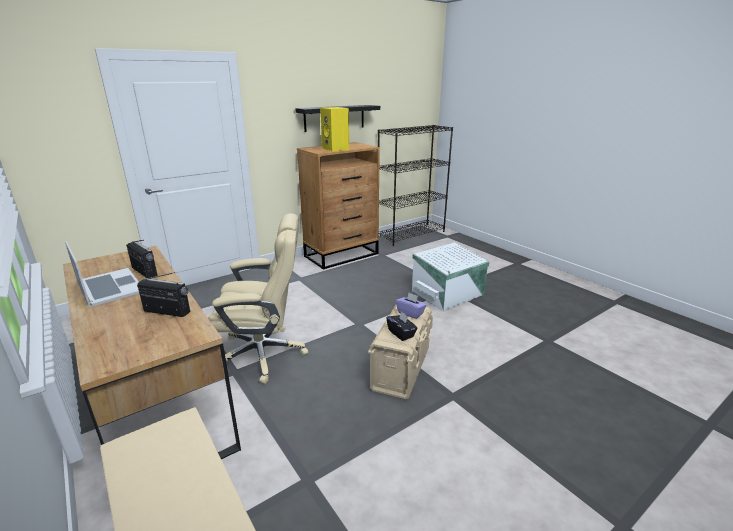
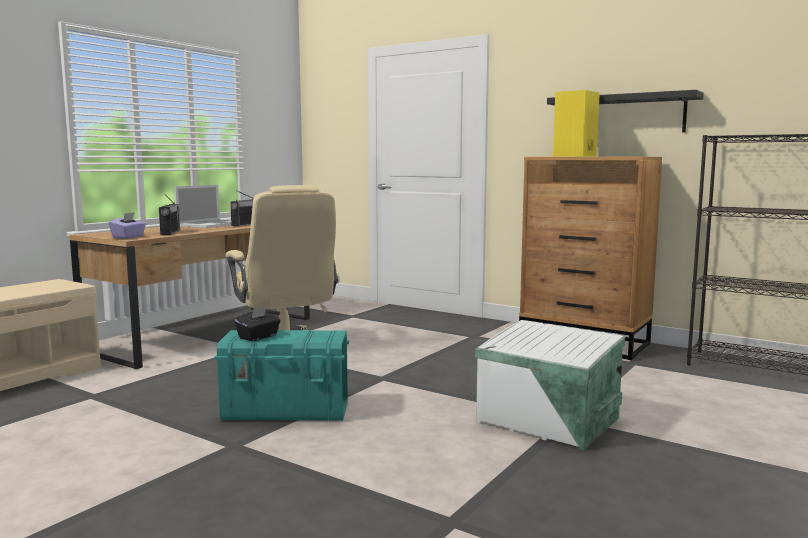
camera: 70 degrees right, 15 degrees down
beige storage box [368,305,433,399] -> turquoise storage box [214,330,349,420]
purple tissue box [396,292,426,319] -> purple tissue box moved to [109,212,146,239]

